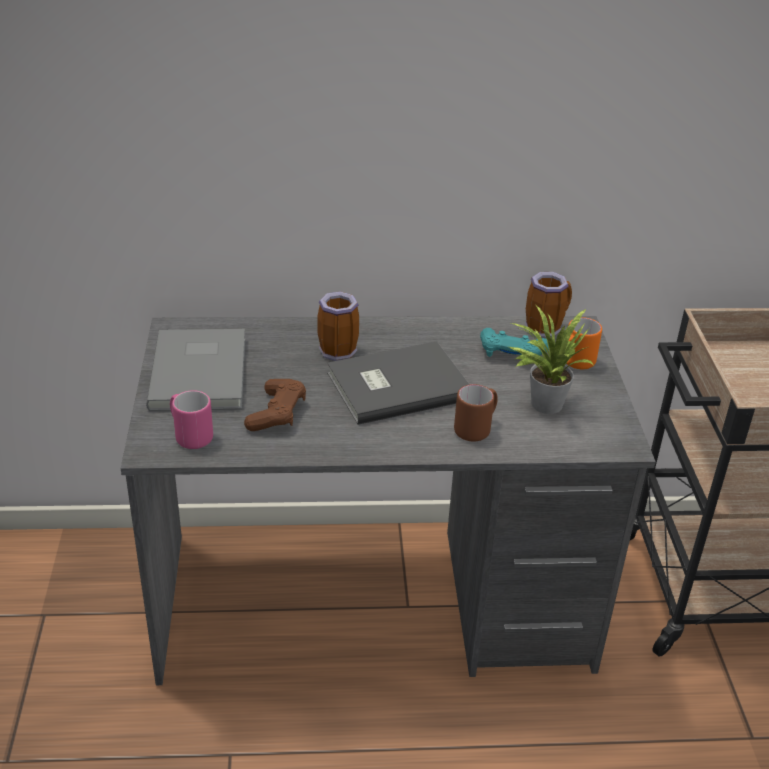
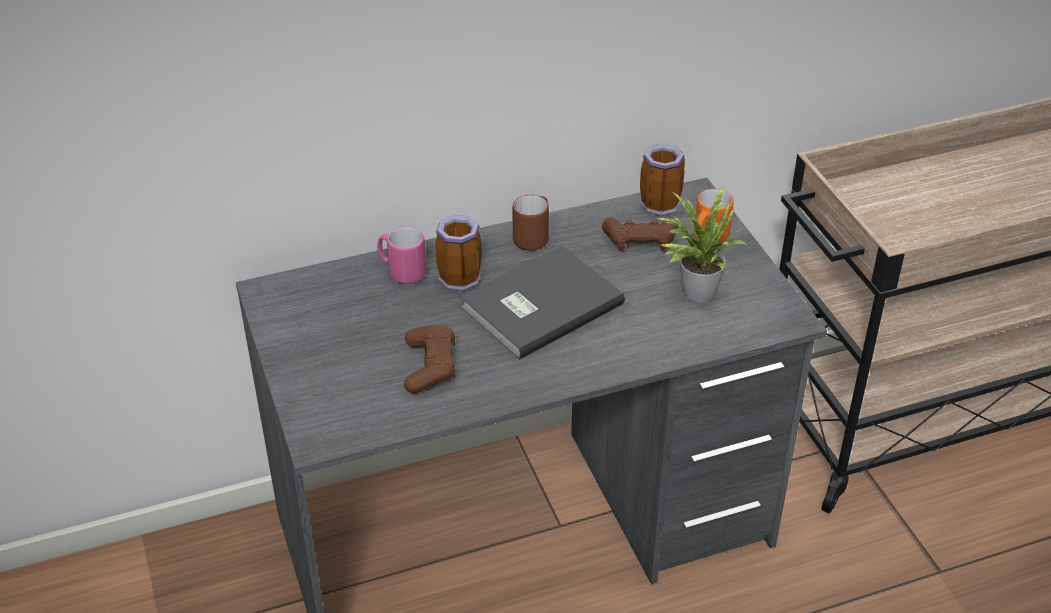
camera: 15 degrees left, 5 degrees up
grey book [146,329,245,411] -> none
pink mug [170,390,213,449] -> pink mug moved to [377,227,426,284]
brown mug [454,384,498,442] -> brown mug moved to [513,195,549,251]
turquoise game controller [480,328,549,357] -> brown game controller [602,218,678,251]

